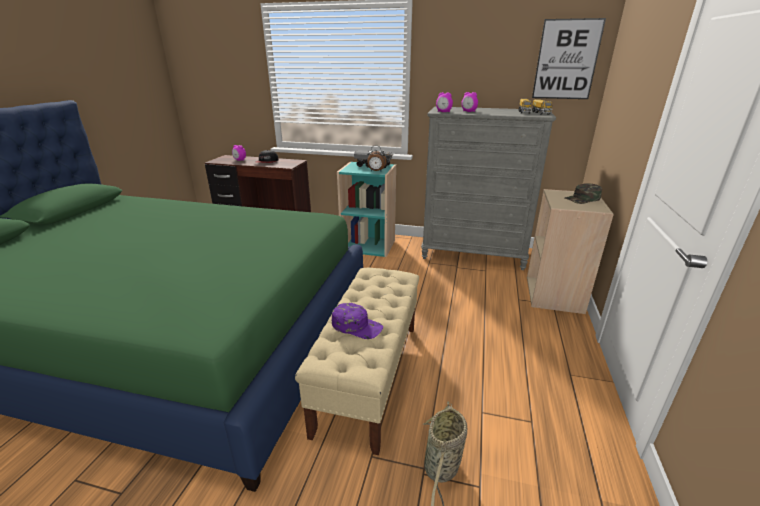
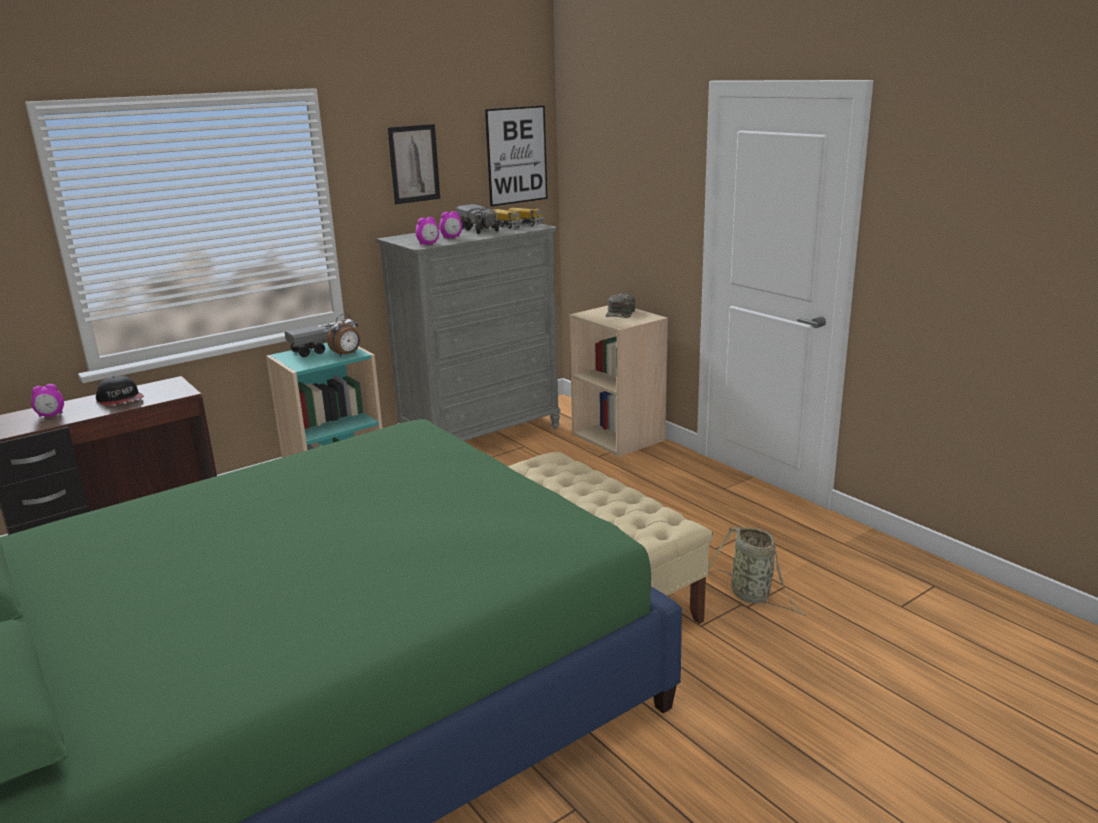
camera: 50 degrees left, 5 degrees down
purple cap [332,303,383,339] -> none
none -> picture [387,124,440,204]
none -> toy truck [456,204,499,234]

